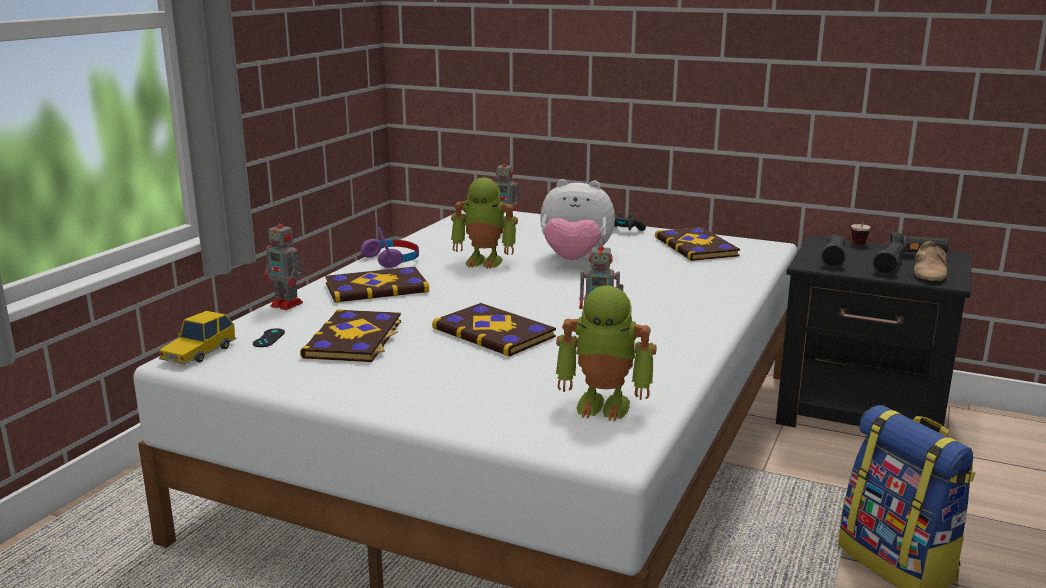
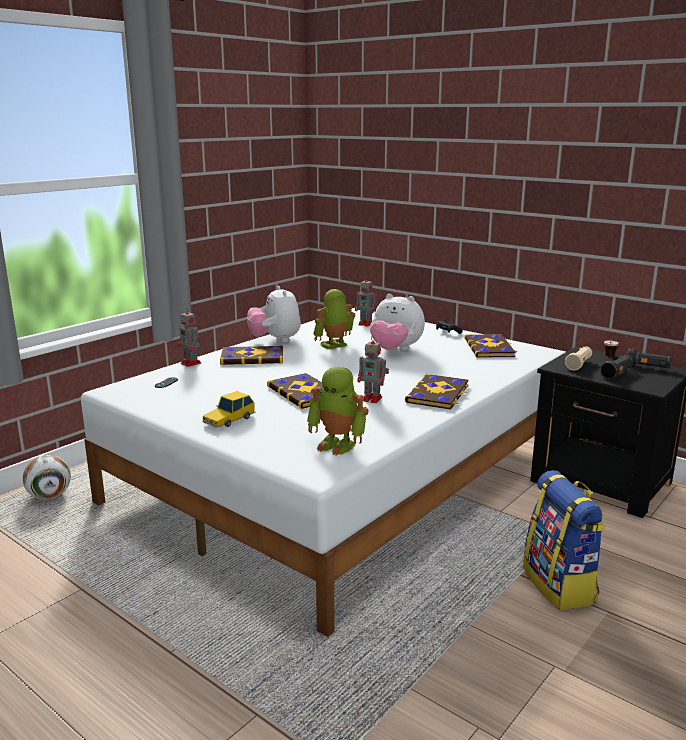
camera: 15 degrees right, 0 degrees up
toy car [159,311,237,365] -> toy car moved to [202,391,255,428]
book [300,309,401,362] -> book moved to [405,374,469,410]
purple headphones [360,227,419,268] -> plush toy [247,286,301,342]
toy robot [451,178,518,269] -> toy robot turned 120 degrees clockwise [313,289,355,350]
black flashlight [821,234,846,267] -> beige flashlight [565,346,592,371]
beige shoe [914,240,947,281] -> none
none -> football [23,455,71,500]

